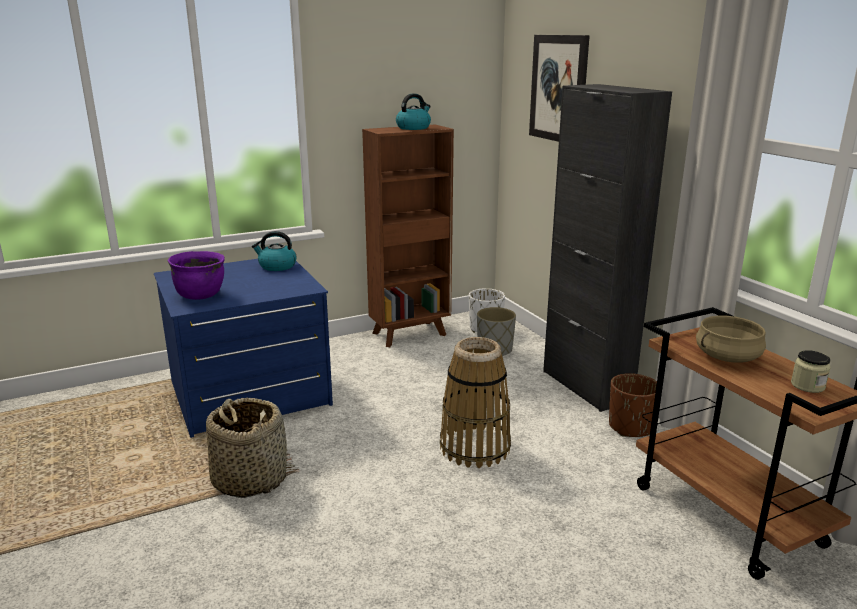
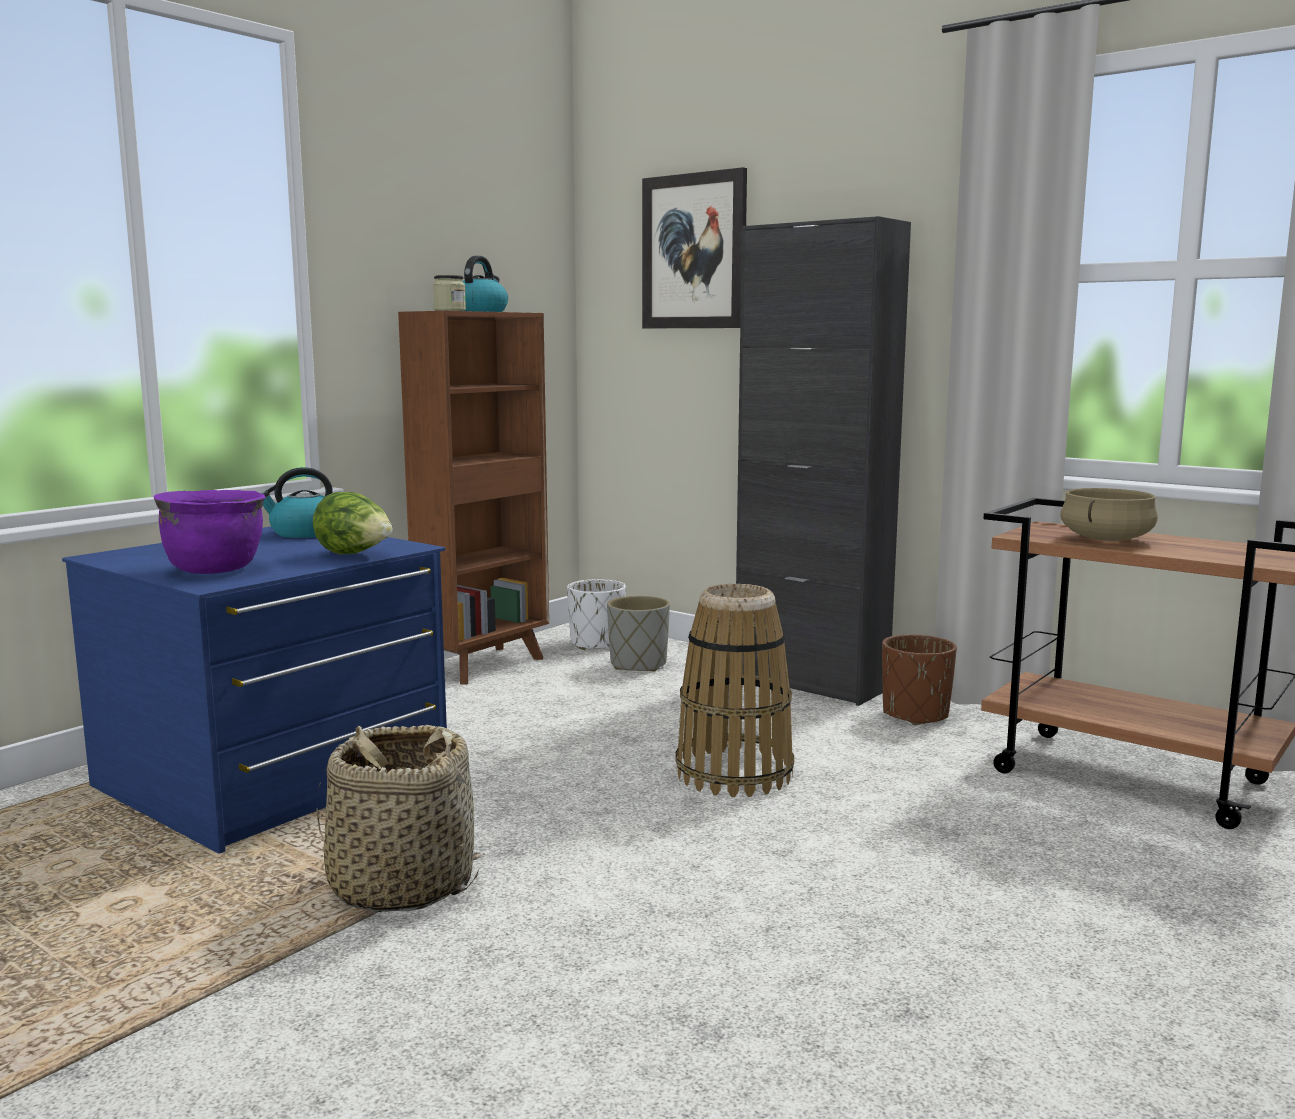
camera: 25 degrees left, 10 degrees down
jar [791,350,831,393] -> jar moved to [433,275,466,311]
none -> lettuce [313,492,393,554]

